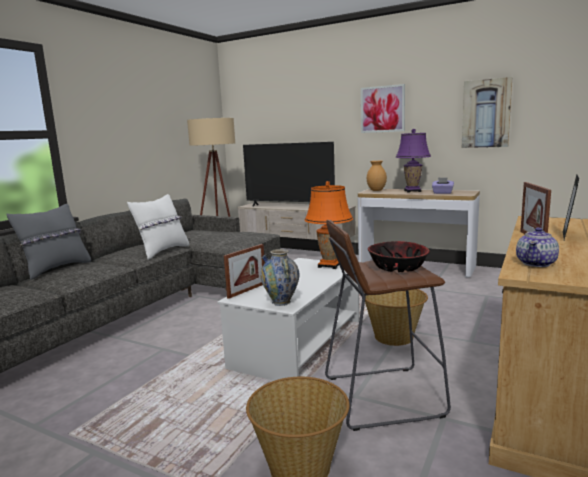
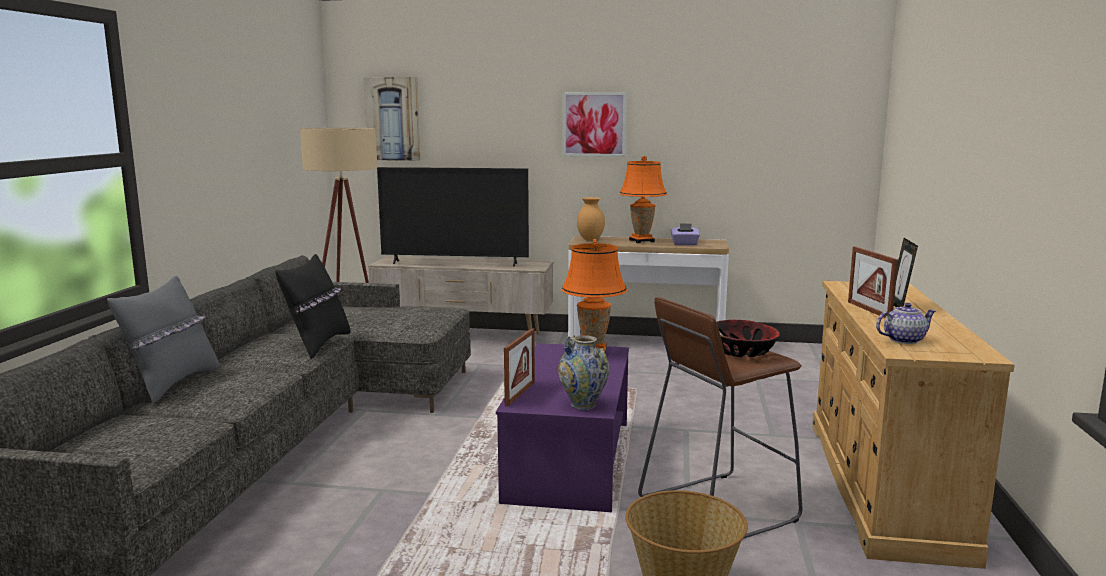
camera: 20 degrees left, 0 degrees up
white pillow [127,194,189,260] -> black pillow [275,254,351,359]
white coffee table [218,258,359,381] -> purple coffee table [496,343,629,513]
basket [364,289,428,346] -> none
purple table lamp [395,129,431,193] -> orange table lamp [619,156,667,243]
picture [462,77,512,148] -> picture moved to [363,77,420,161]
teapot [516,227,559,267] -> teapot turned 120 degrees counterclockwise [876,303,936,344]

